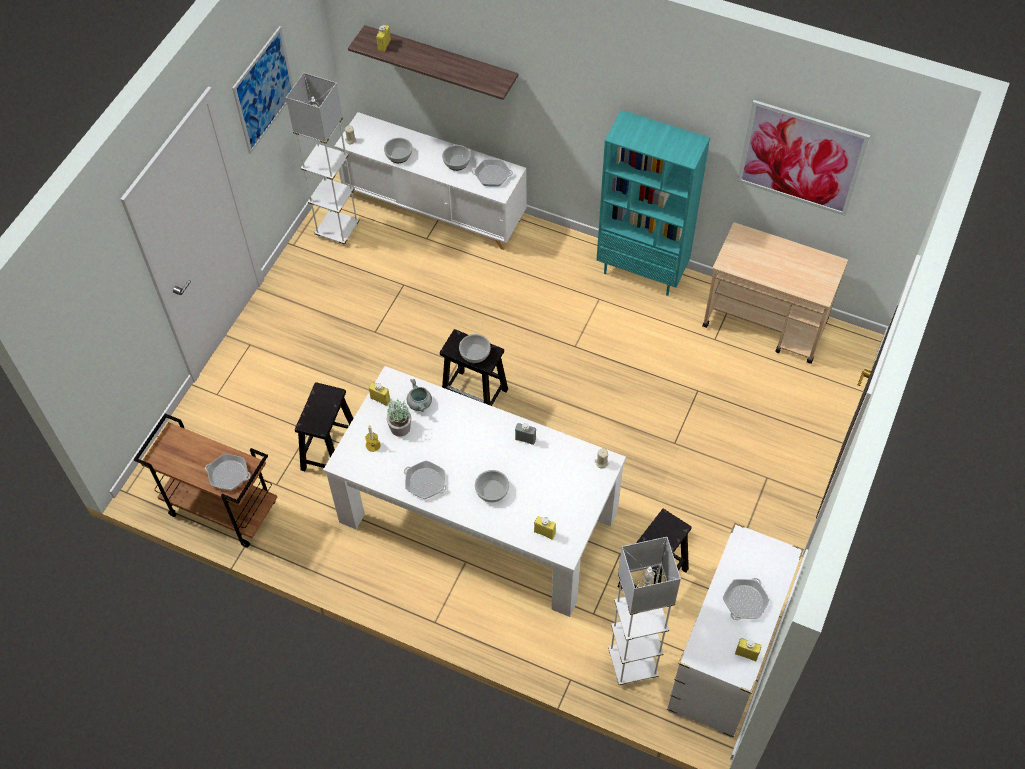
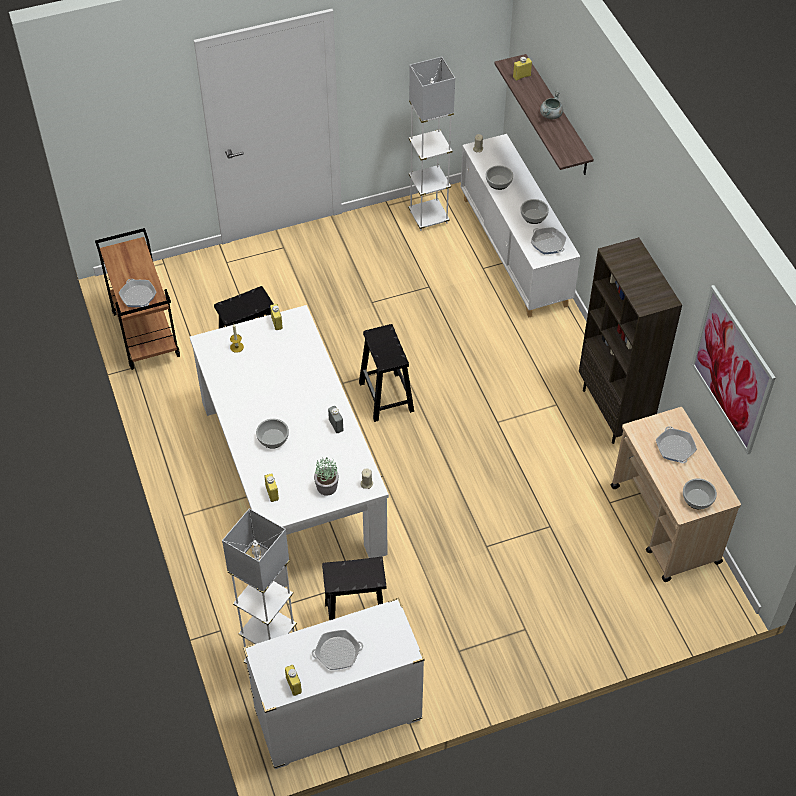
camera: 45 degrees right, 5 degrees down
picture [232,26,293,154] -> none
potted plant [387,399,411,437] -> potted plant moved to [314,458,339,496]
frying pan [404,460,447,499] -> frying pan moved to [656,426,697,463]
grey cooking pot [407,379,432,412] -> grey cooking pot moved to [540,90,563,119]
bowl [459,334,491,363] -> bowl moved to [683,478,717,510]
turquoise bookcase [597,110,710,296] -> brown bookcase [579,237,682,444]

